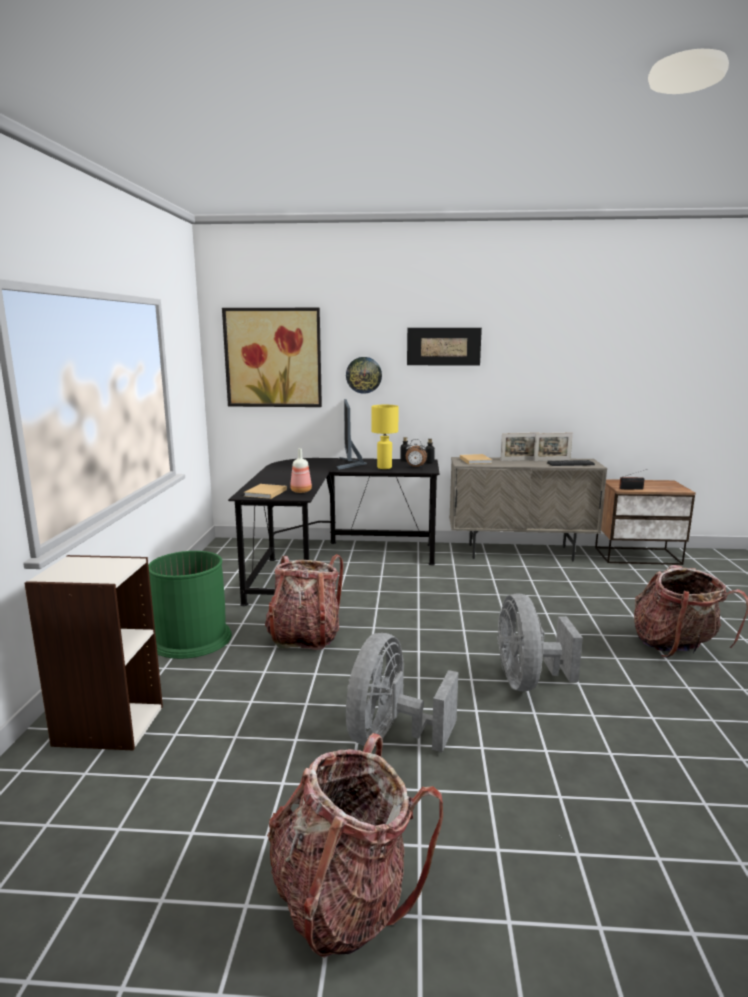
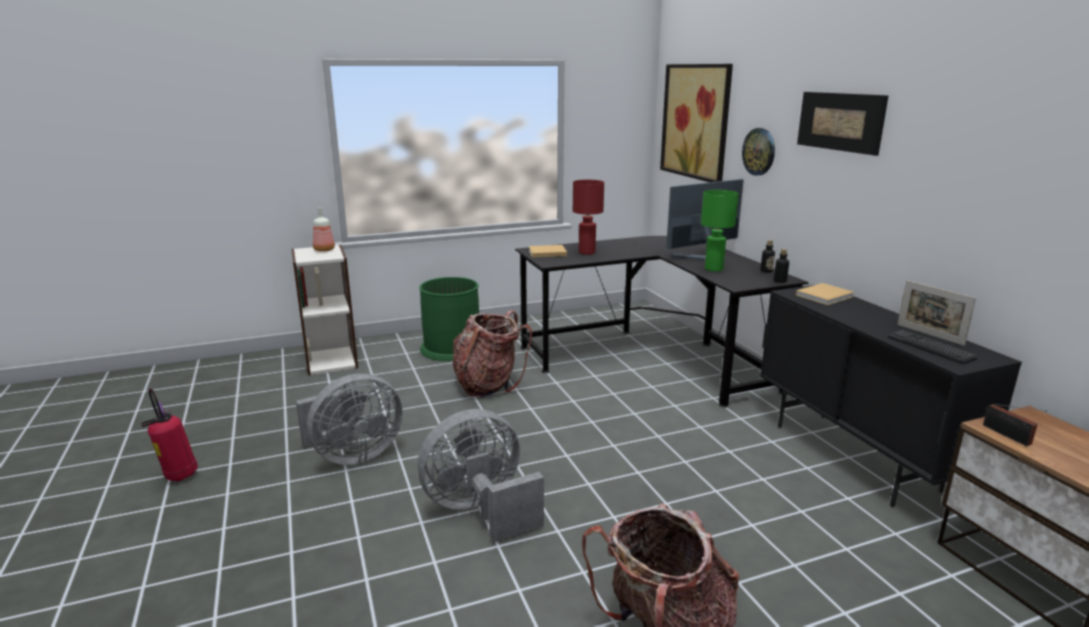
camera: 65 degrees right, 5 degrees up
backpack [267,733,443,958] -> fire extinguisher [141,388,198,481]
bottle [290,448,312,493] -> bottle moved to [313,207,335,252]
grey fan [346,633,458,752] -> grey fan turned 150 degrees clockwise [296,374,403,465]
yellow table lamp [371,405,399,469] -> green table lamp [701,190,739,272]
alarm clock [406,439,427,467] -> none
beige cabinet [449,457,607,561] -> black cabinet [760,285,1022,507]
picture frame [500,432,540,461] -> none
none -> red table lamp [573,180,604,255]

